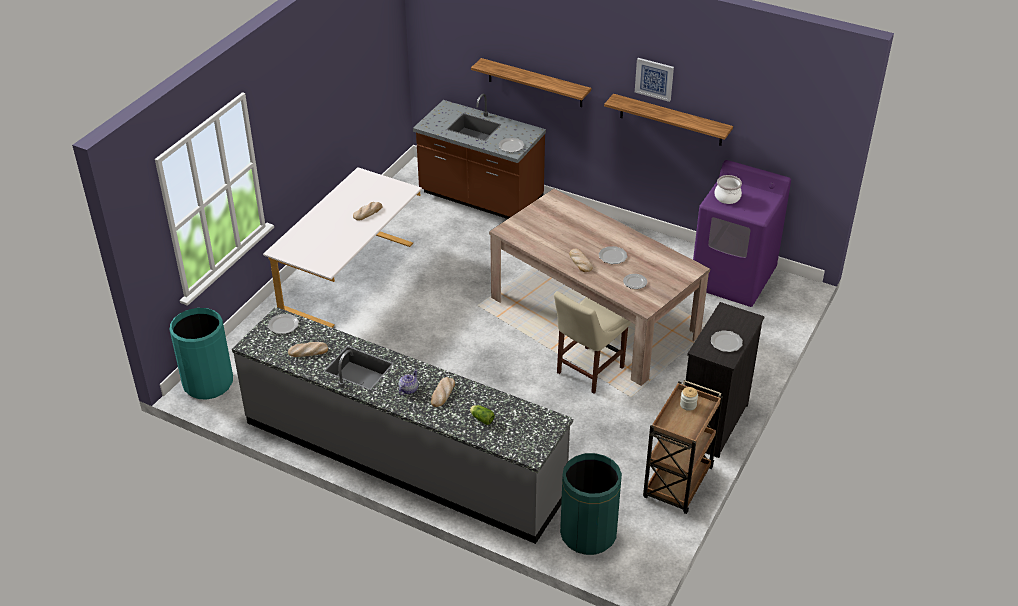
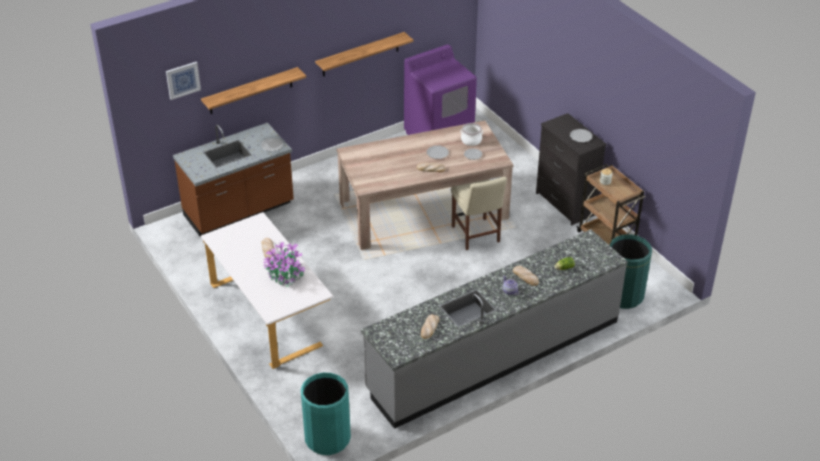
camera: 60 degrees left, 0 degrees up
plate [268,314,299,334] -> none
picture [635,58,674,102] -> picture moved to [166,62,201,100]
cooking pot [714,175,742,204] -> cooking pot moved to [460,123,483,146]
none -> potted plant [264,241,306,287]

